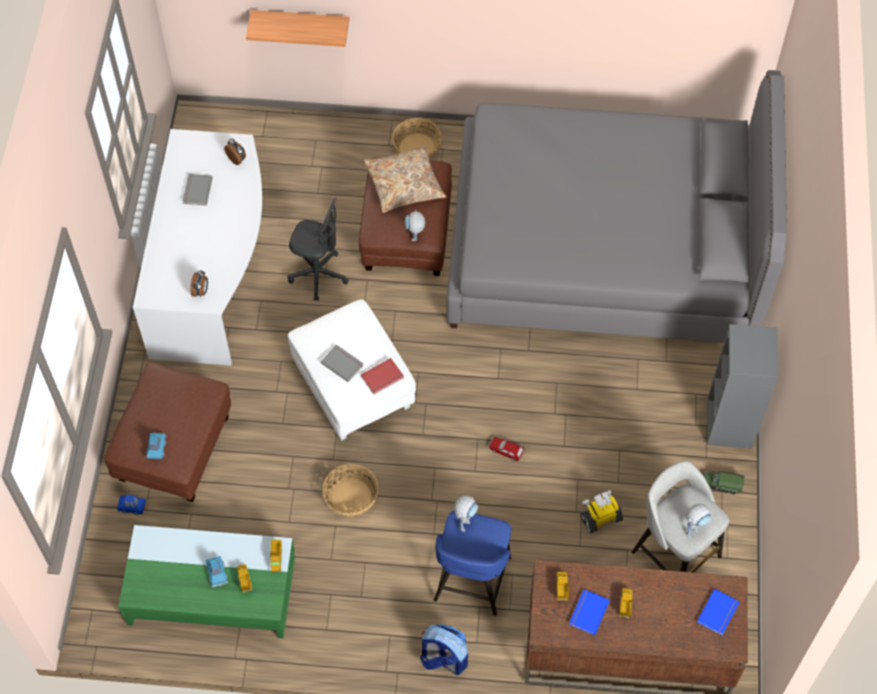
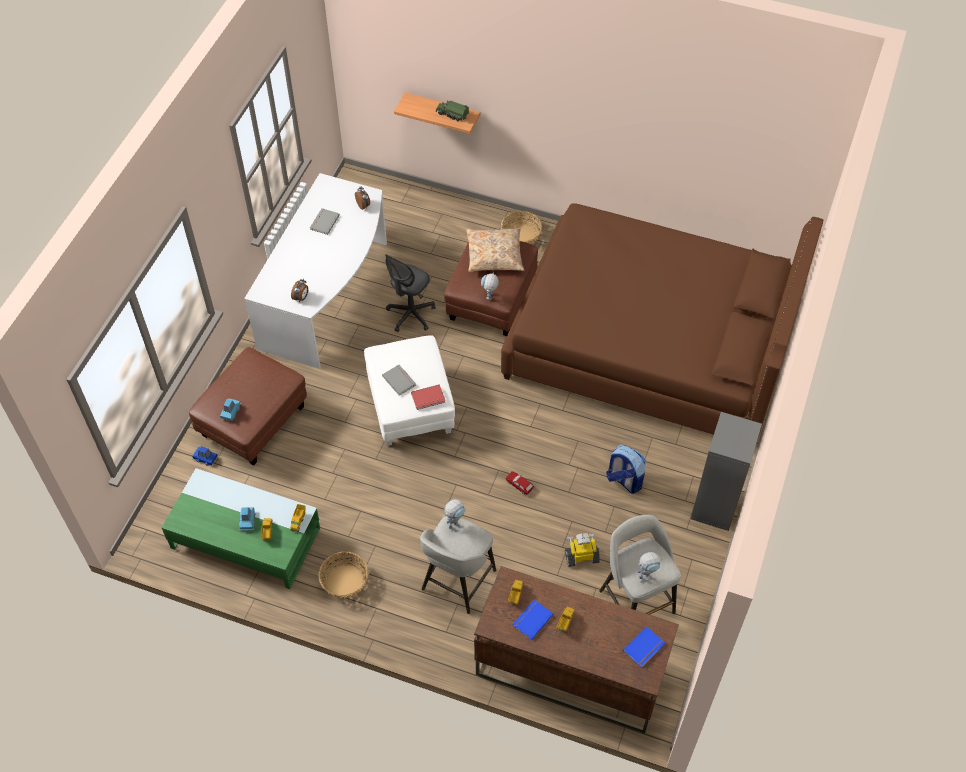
camera: 15 degrees right, 5 degrees down
grey office chair [288,198,349,301] -> grey office chair turned 90 degrees clockwise [385,254,435,332]
basket [322,464,379,517] -> basket moved to [319,552,368,599]
backpack [420,624,468,675] -> backpack moved to [606,445,645,494]
blue stool [434,511,511,616] -> grey stool [420,516,496,614]
grey bed [447,70,787,343] -> brown bed [501,203,823,437]
toy truck [702,471,745,494] -> toy truck moved to [436,101,469,121]

